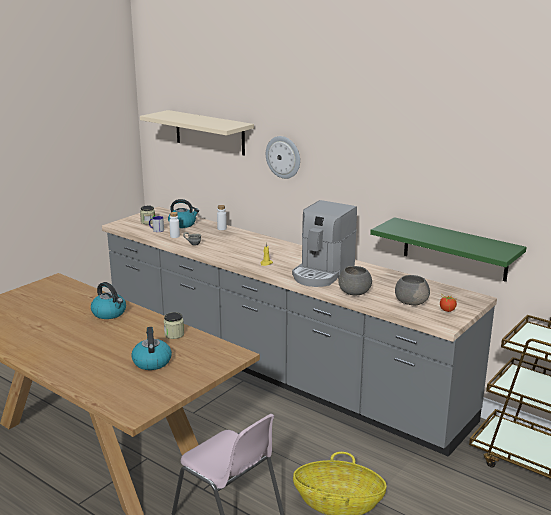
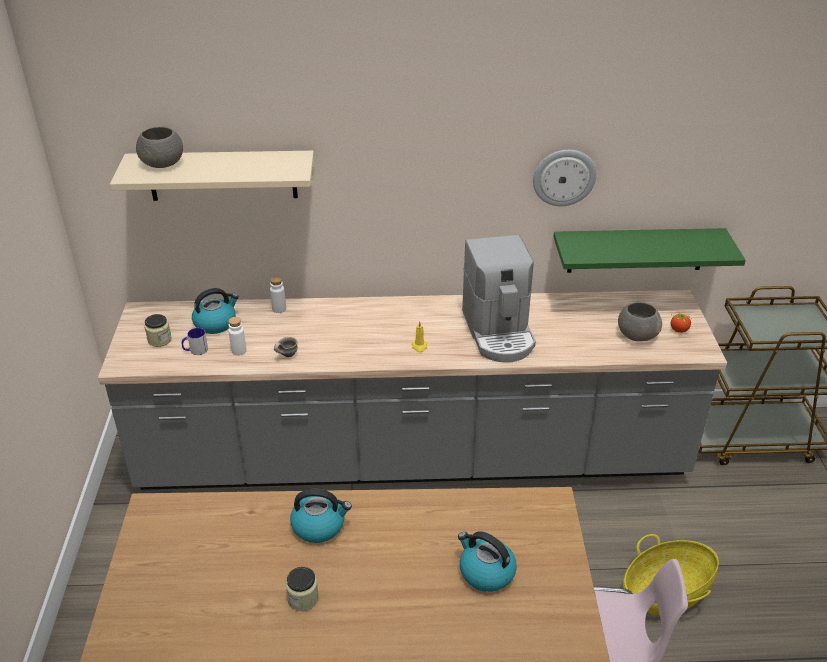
camera: 40 degrees left, 15 degrees up
jar [164,312,184,339] -> jar moved to [286,567,319,611]
wall clock [266,136,300,179] -> wall clock moved to [533,150,597,206]
grey bowl [338,266,372,296] -> grey bowl moved to [136,127,183,168]

